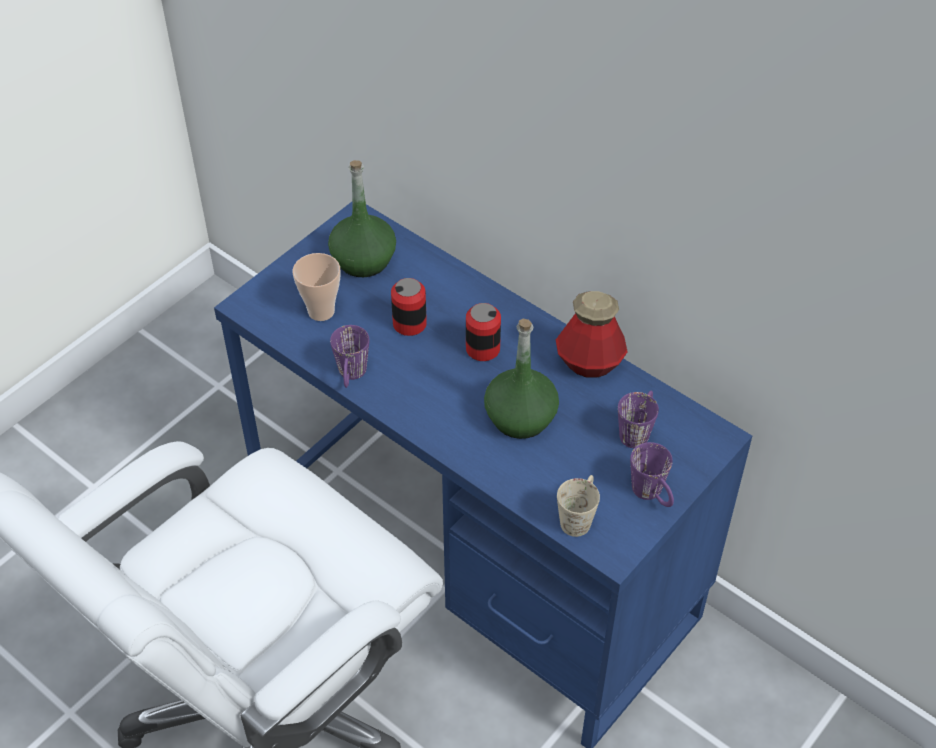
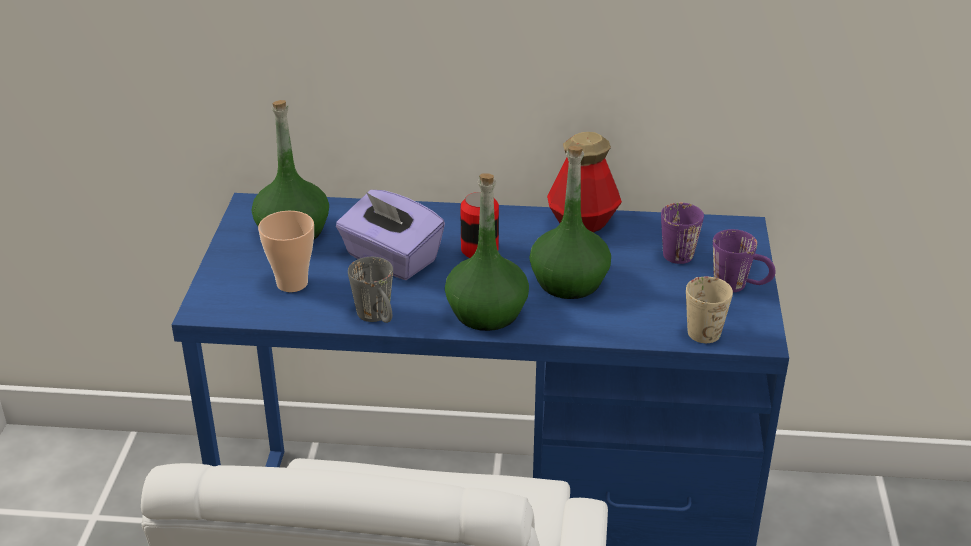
camera: 35 degrees left, 15 degrees down
purple mug [330,325,369,388] -> grey mug [348,257,393,323]
can [391,278,427,336] -> purple tissue box [336,190,445,280]
none -> green bottle [445,173,529,331]

